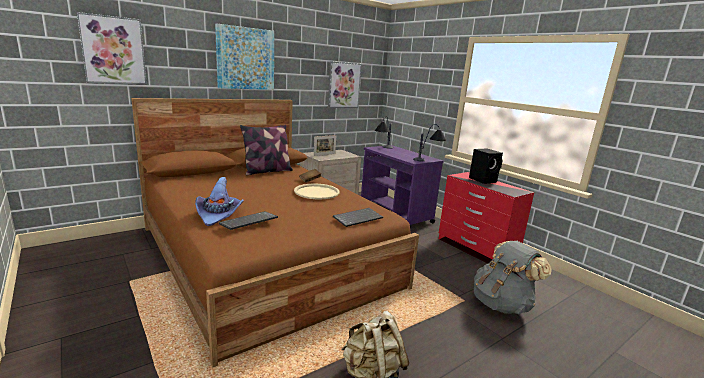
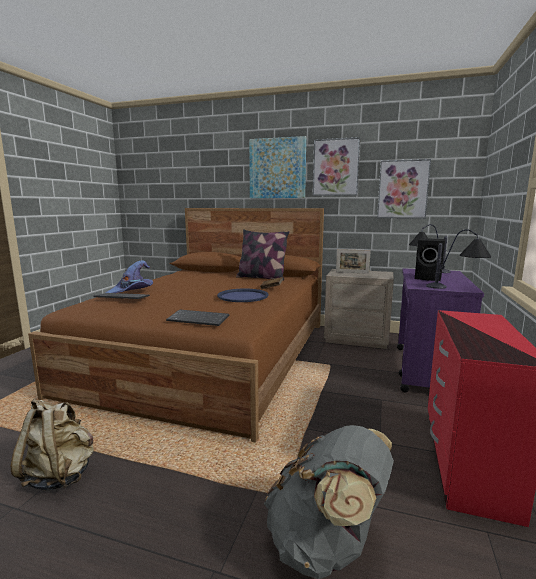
camera: 55 degrees right, 5 degrees down
picture [77,12,147,85] -> picture moved to [313,137,360,196]
beige tray [294,184,340,199] -> blue tray [217,289,269,302]
black speaker [469,148,503,184] -> black speaker moved to [415,238,445,281]

